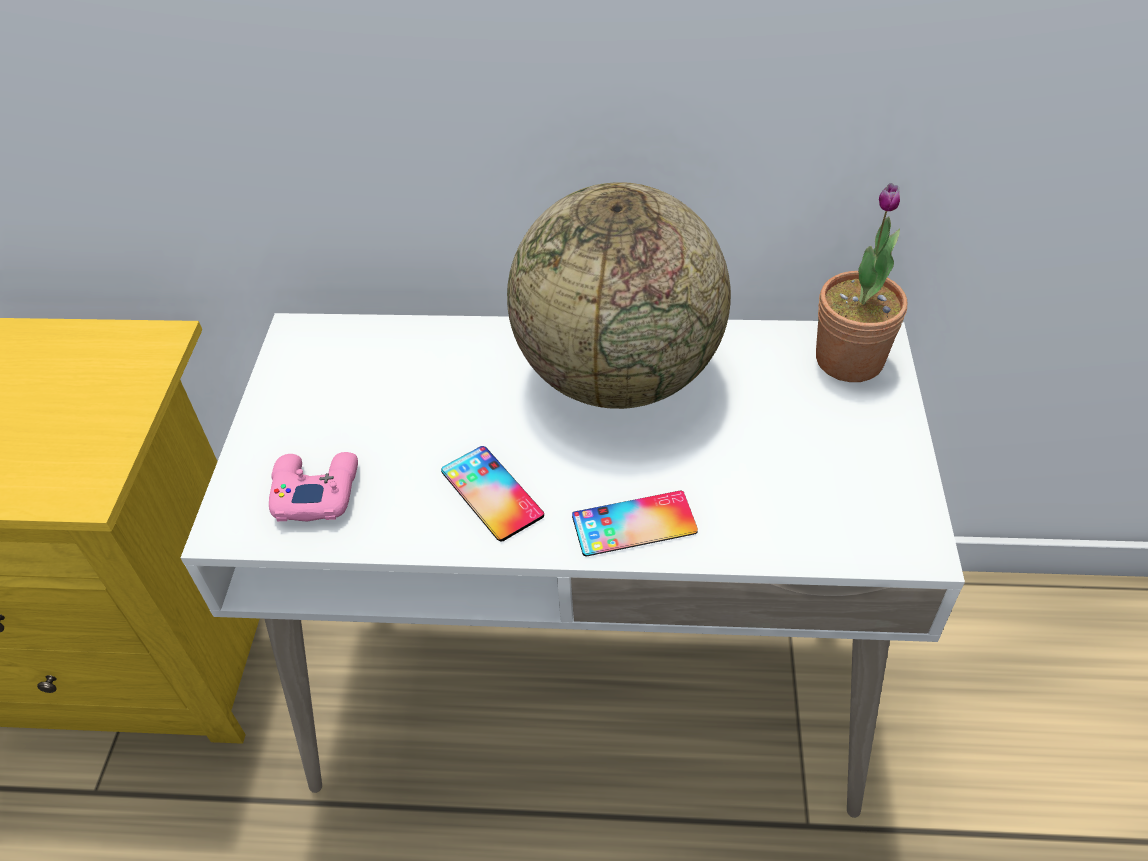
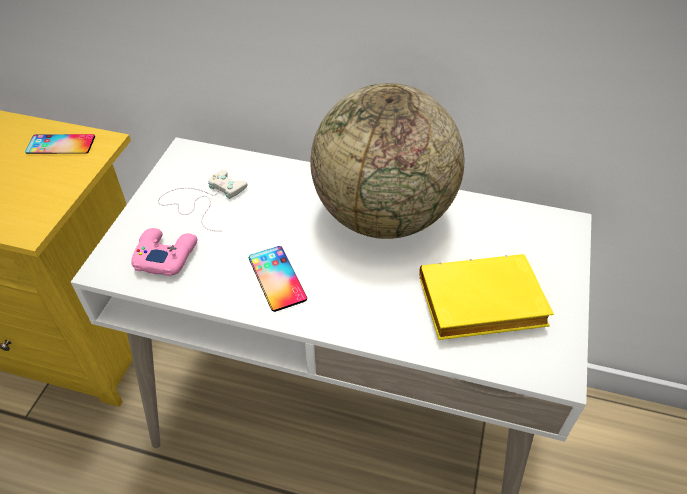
camera: 10 degrees right, 0 degrees up
phone [572,491,698,556] -> phone moved to [25,134,95,154]
potted plant [816,183,908,382] -> none
none -> white game controller [158,170,247,231]
none -> yellow book [419,254,554,340]

